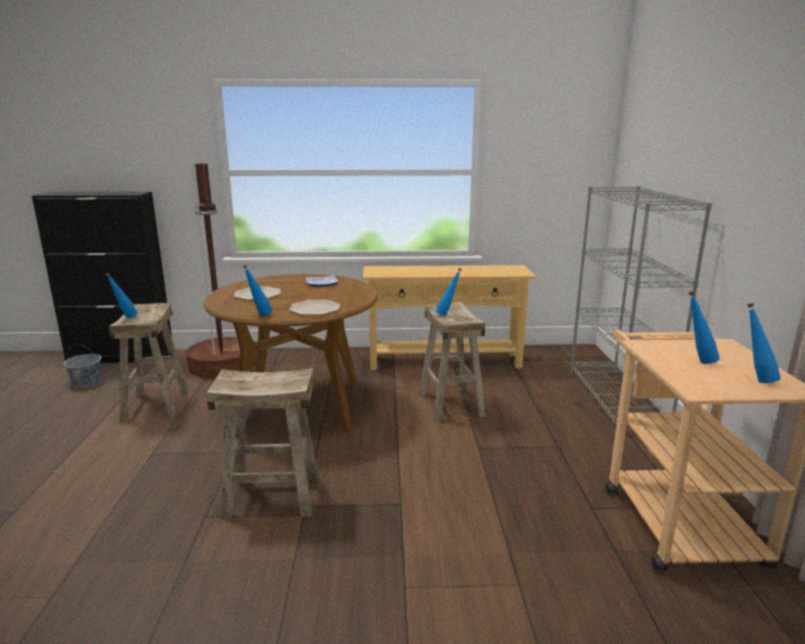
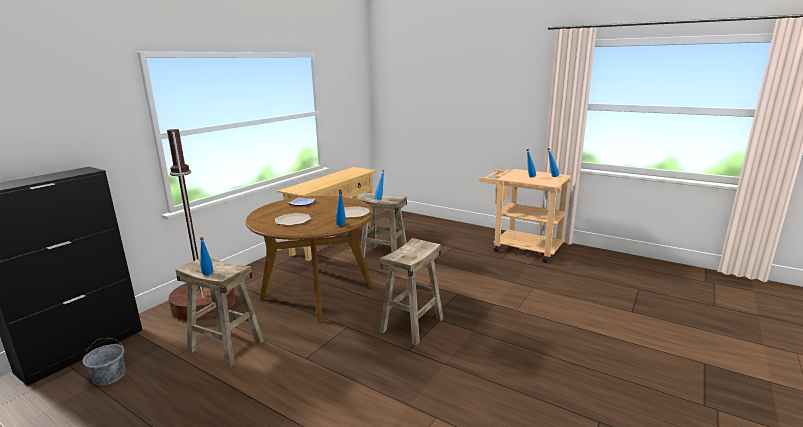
camera: 55 degrees left, 0 degrees up
grey bookcase [570,186,712,432] -> none

